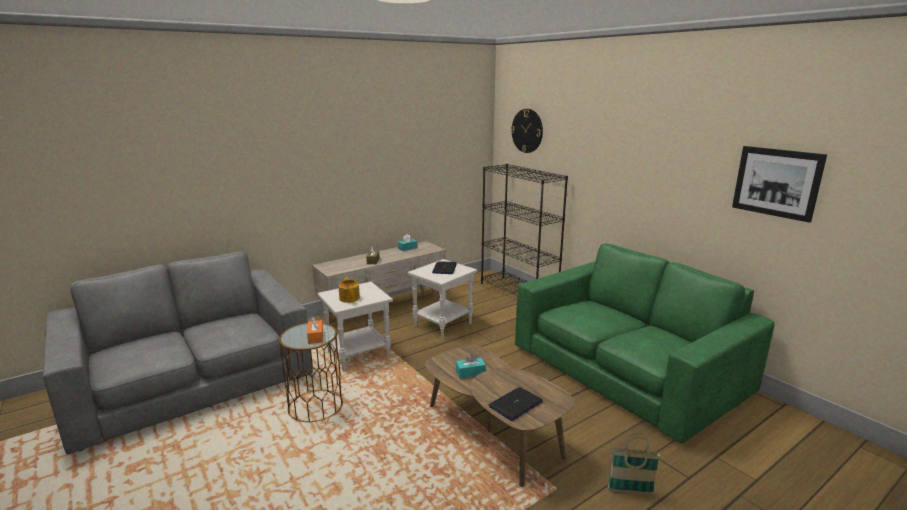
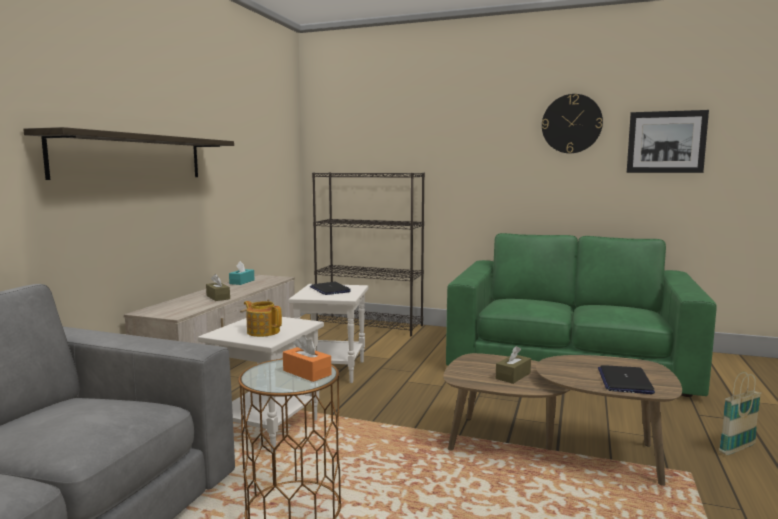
camera: 35 degrees left, 10 degrees down
turquoise tissue box [456,353,486,379] -> brown tissue box [496,346,531,384]
wall clock [511,109,543,153] -> wall clock moved to [542,94,603,153]
none -> shelf [23,127,234,180]

